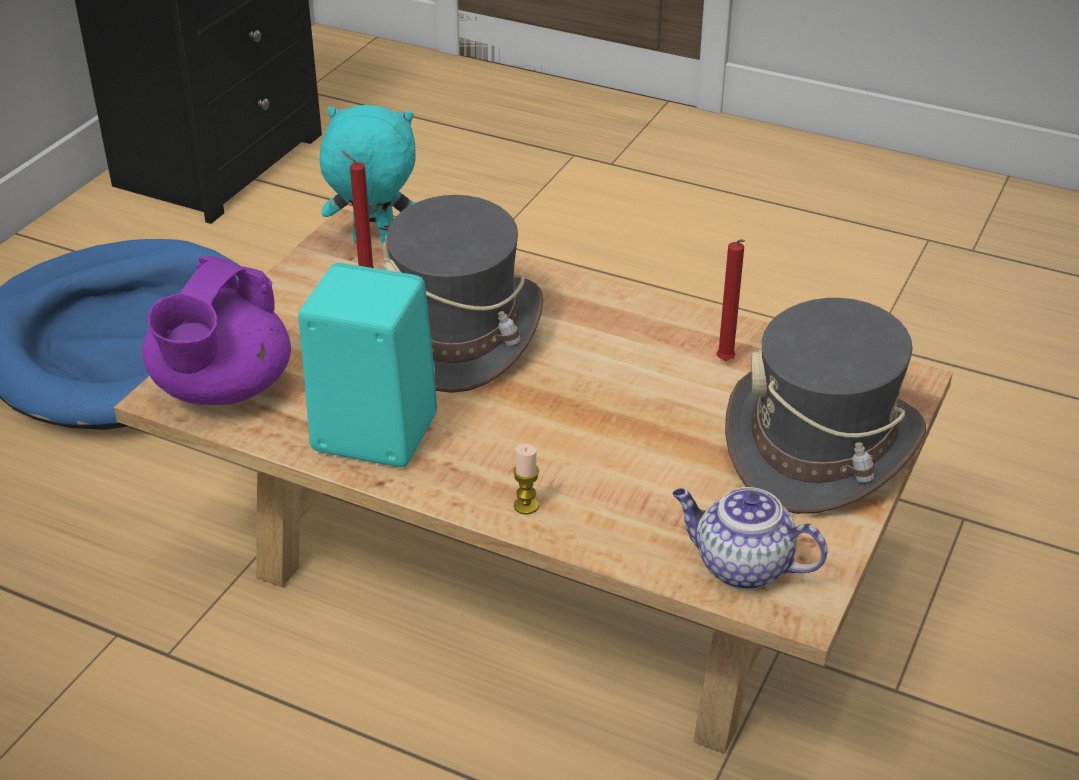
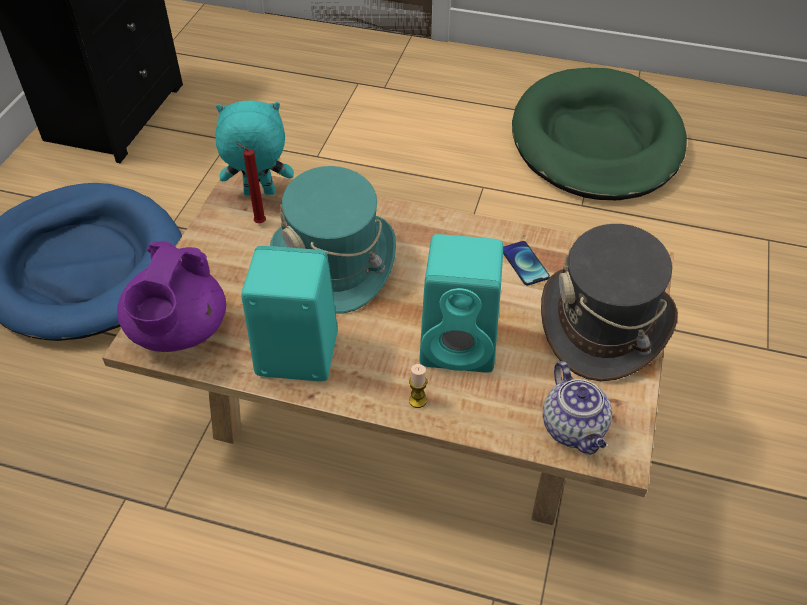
camera: 10 degrees left, 10 degrees up
grey hat [381,195,543,393] -> turquoise hat [270,166,396,314]
teapot [672,487,828,590] -> teapot turned 120 degrees counterclockwise [543,361,612,455]
red candle [717,239,745,361] -> phone [503,241,550,286]
none -> turquoise speaker [420,234,503,373]
none -> green dog bed [512,68,687,200]

